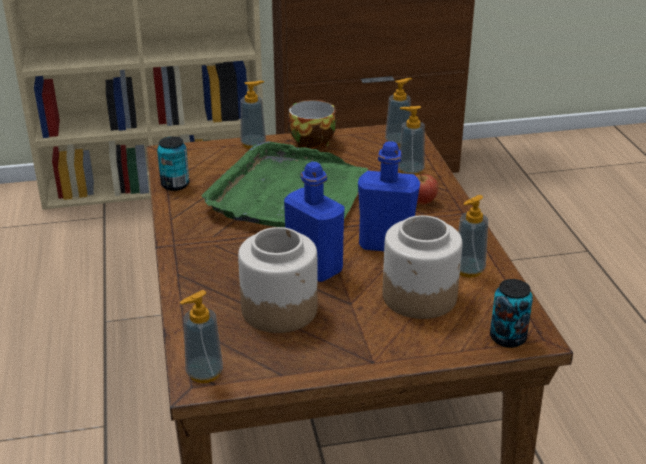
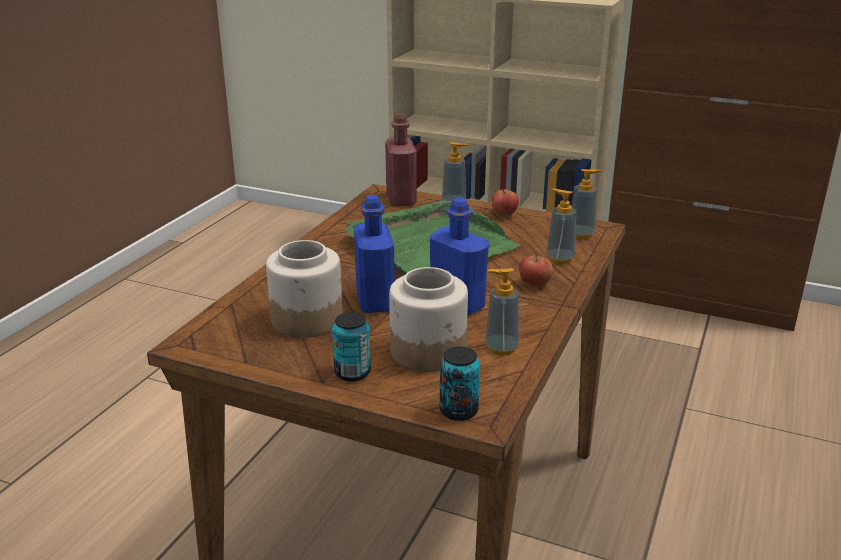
camera: 35 degrees right, 5 degrees down
can [157,136,189,191] -> can moved to [332,312,371,382]
soap dispenser [180,290,223,383] -> none
cup [288,100,337,150] -> apple [492,189,519,217]
none -> red bottle [385,113,417,206]

